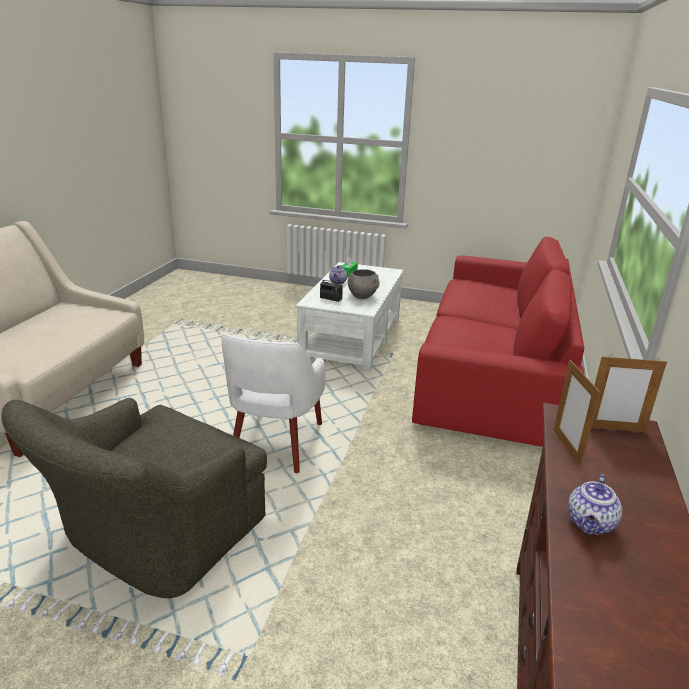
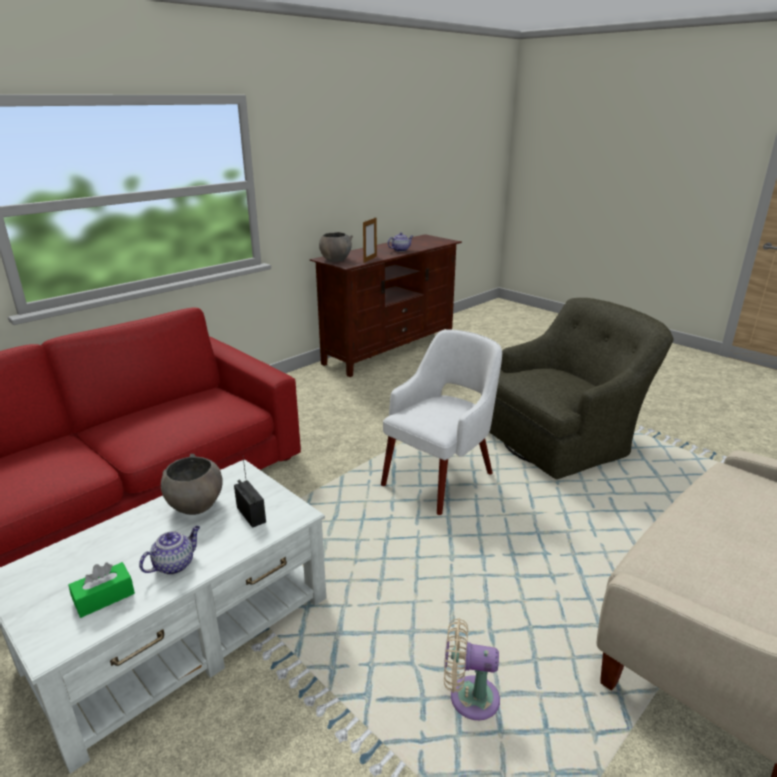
camera: 150 degrees left, 0 degrees up
picture frame [591,357,667,432] -> grey bowl [319,232,353,262]
none -> beige fan [444,618,500,720]

